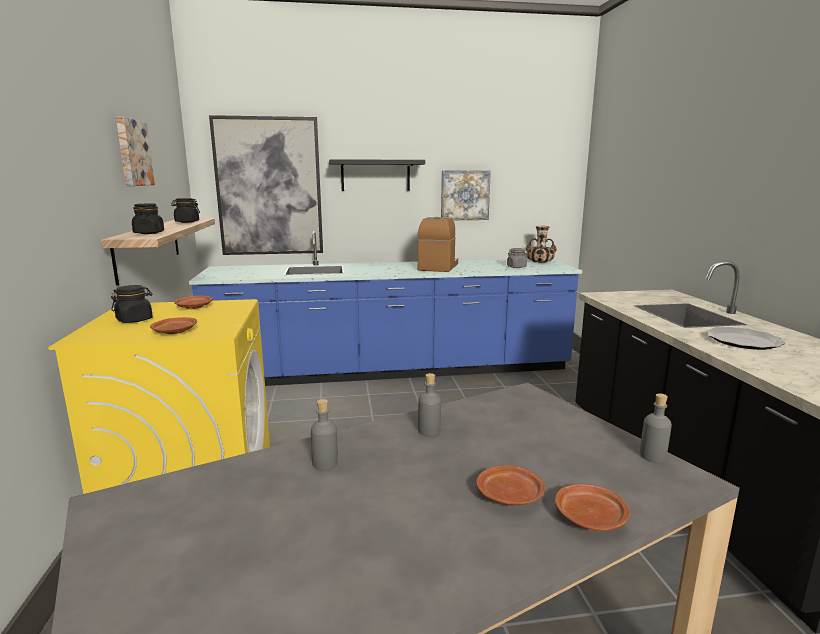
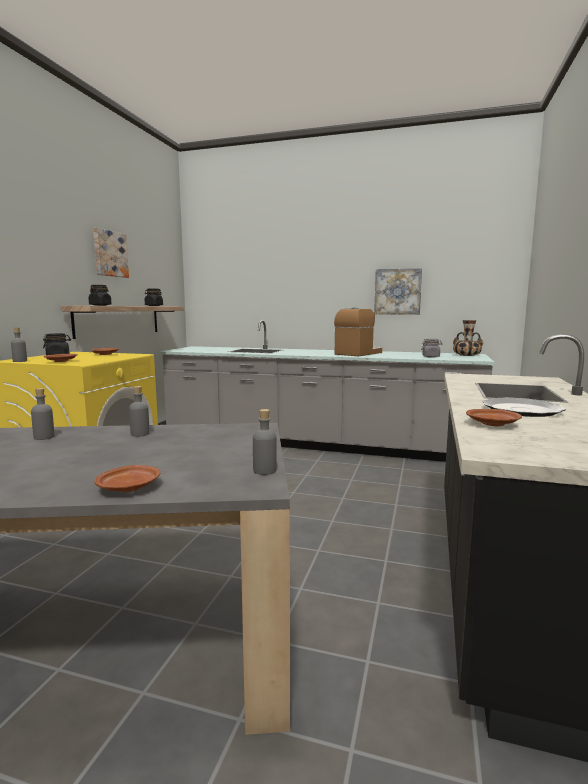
camera: 25 degrees right, 5 degrees down
blue counter [189,231,582,386] -> grey counter [159,320,494,462]
picture [209,115,323,255] -> none
black shelf [329,159,425,191] -> none
brown plate [476,465,545,505] -> brown plate moved to [466,409,522,426]
none -> grey bottle [11,327,27,362]

